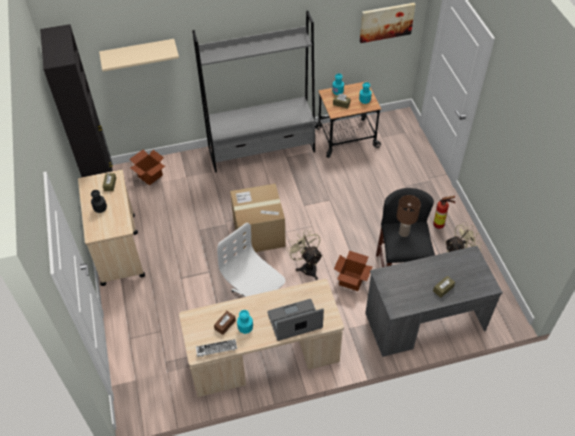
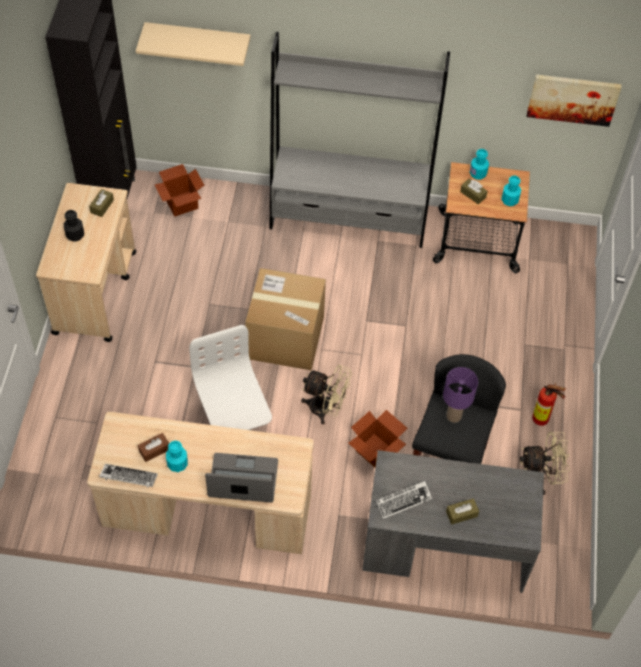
camera: 20 degrees right, 5 degrees up
beige fan [288,230,322,280] -> beige fan turned 120 degrees clockwise [301,365,352,424]
brown table lamp [397,195,421,237] -> purple table lamp [443,367,478,423]
none -> keyboard [376,481,432,519]

